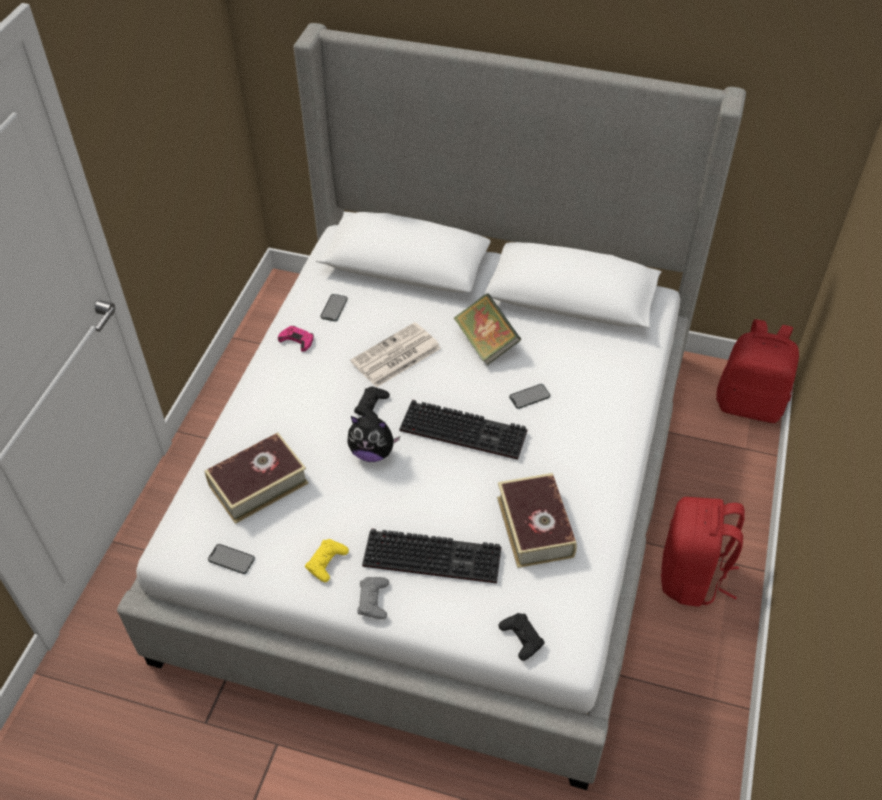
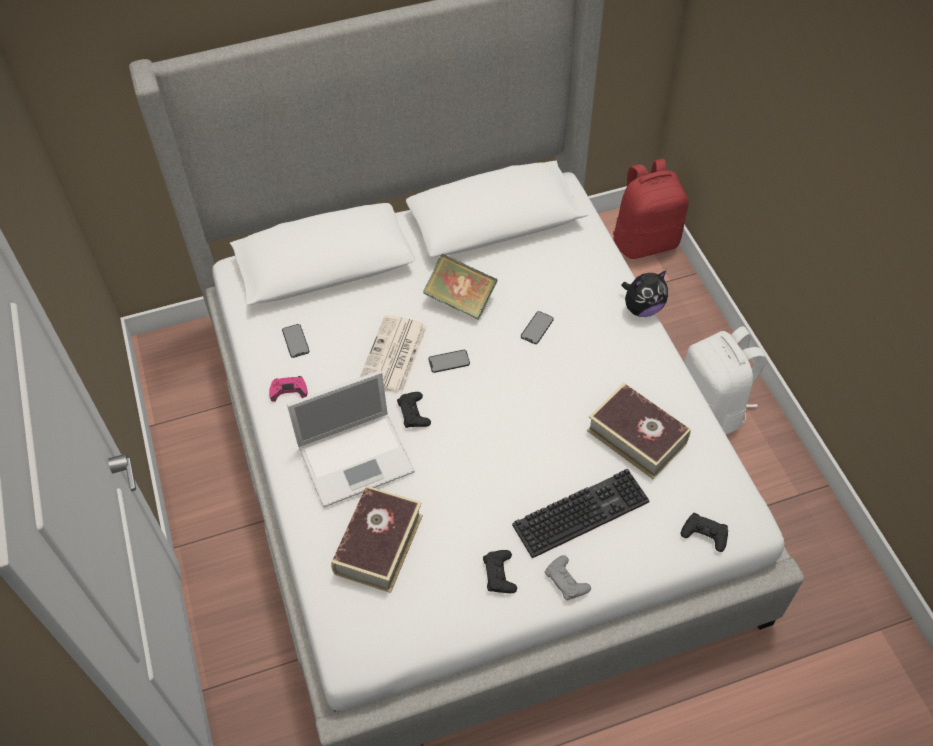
camera: 35 degrees left, 5 degrees up
phone [208,544,255,574] -> phone moved to [428,350,470,373]
yellow game controller [305,539,349,582] -> black game controller [483,550,517,593]
plush toy [347,416,400,462] -> plush toy moved to [621,270,668,317]
keyboard [399,400,527,460] -> none
red backpack [661,497,745,607] -> white backpack [684,326,766,434]
none -> laptop [287,370,415,507]

